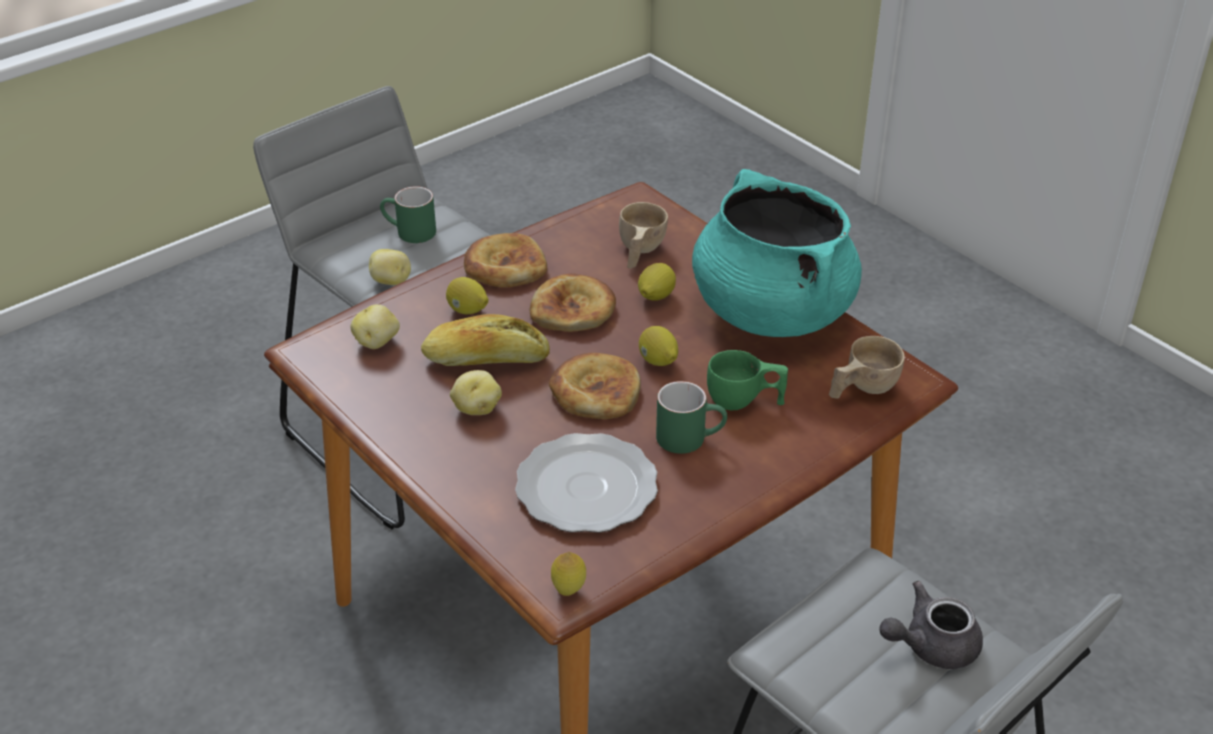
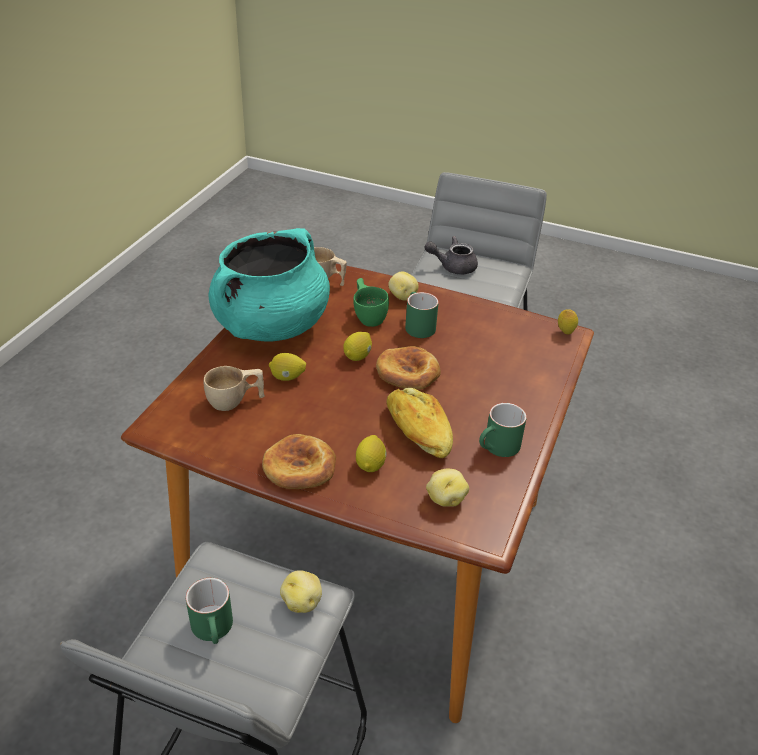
camera: 120 degrees left, 0 degrees up
potato [450,370,502,415] -> potato moved to [388,272,419,301]
plate [515,433,658,533] -> none
bread [530,273,616,332] -> none
grey teapot [879,581,983,669] -> grey teapot turned 135 degrees clockwise [424,236,478,275]
none -> green mug [479,403,527,457]

